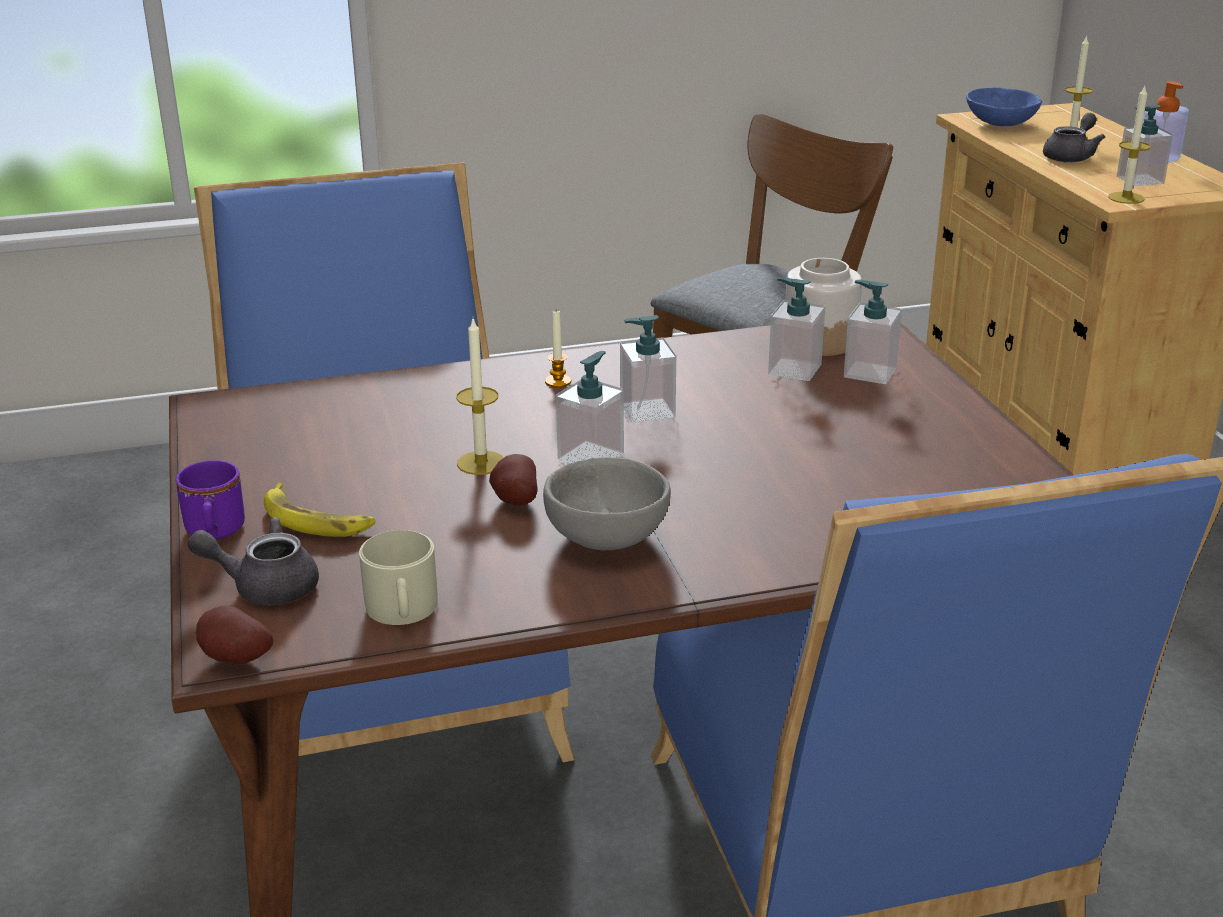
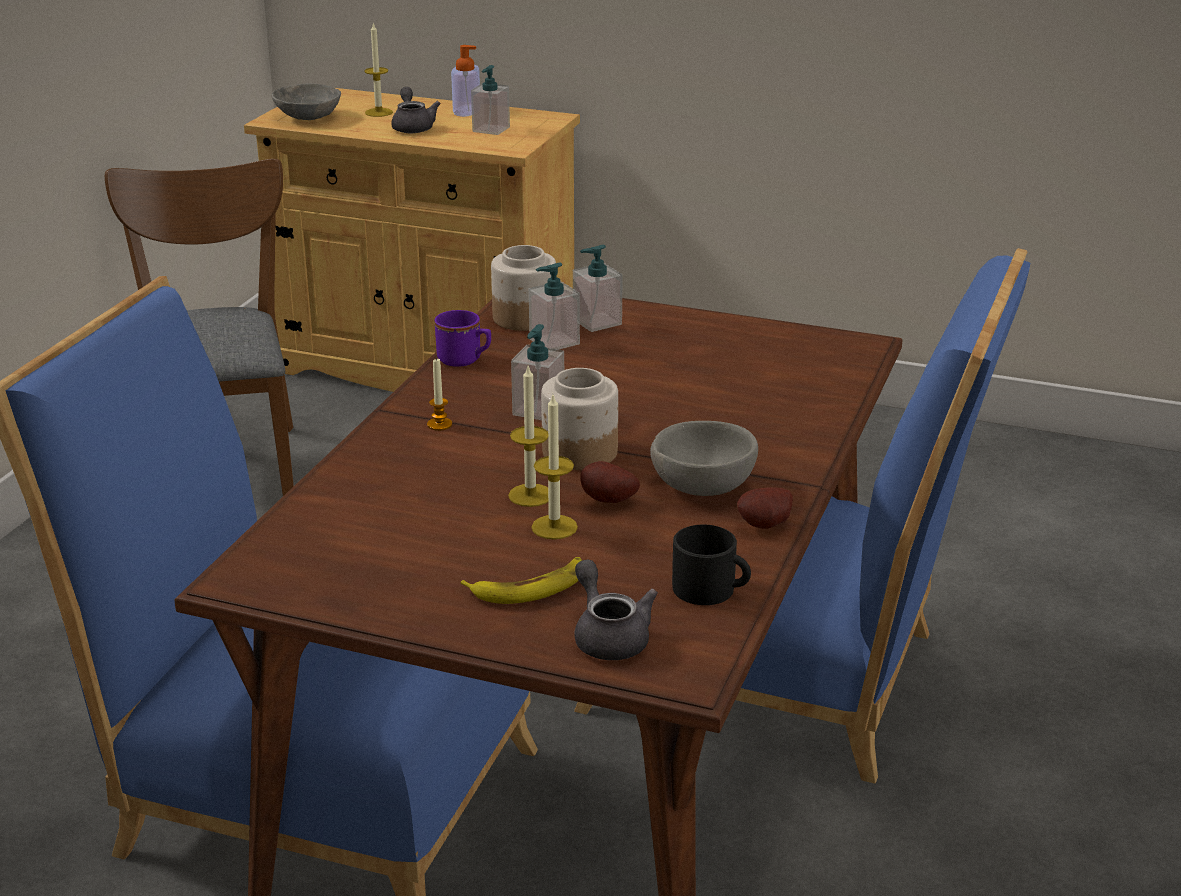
camera: 55 degrees left, 0 degrees up
purple mug [176,460,245,540] -> purple mug moved to [434,310,491,367]
grey teapot [187,517,319,605] -> grey teapot turned 120 degrees clockwise [574,559,658,660]
potato [196,606,273,664] -> potato moved to [737,487,793,529]
beige mug [359,530,438,625] -> black mug [672,525,751,605]
soap dispenser [556,351,624,463] -> jar [541,368,618,470]
blue bowl [966,87,1042,126] -> grey bowl [271,84,341,120]
candle [1108,86,1151,204] -> candle moved to [531,395,578,540]

